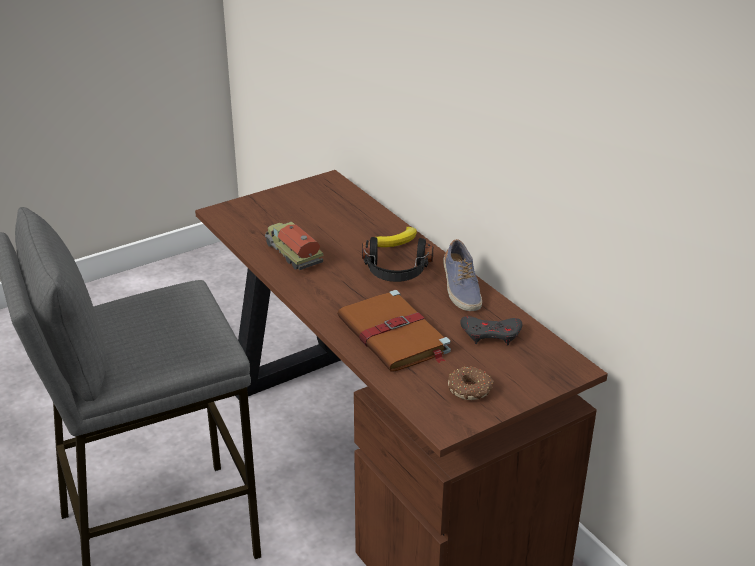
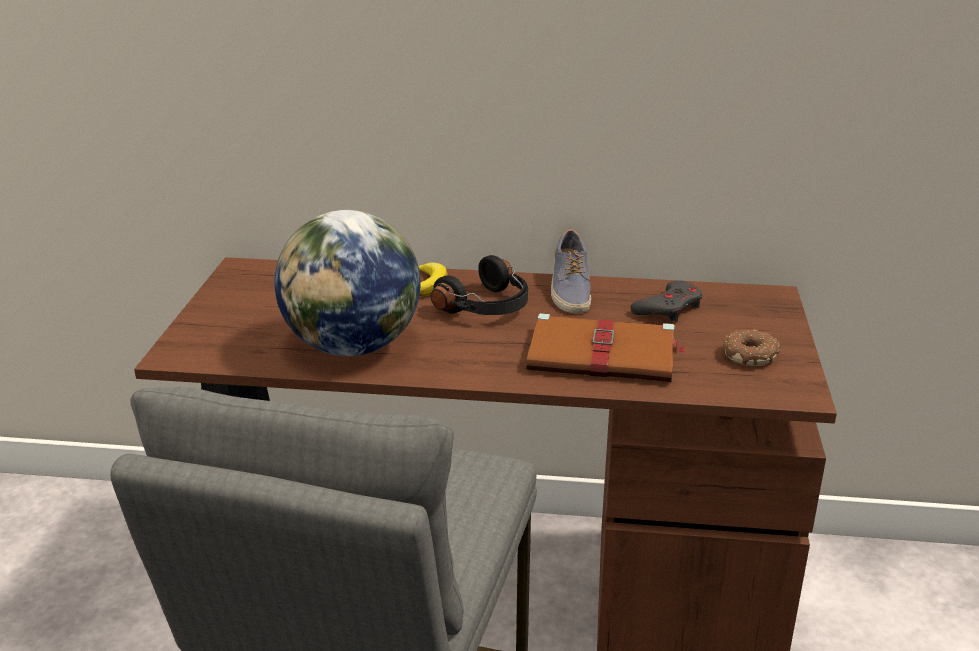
camera: 50 degrees left, 5 degrees down
toy truck [265,222,323,270] -> globe [274,210,420,356]
shoe [443,239,482,311] -> shoe turned 60 degrees clockwise [551,229,591,313]

